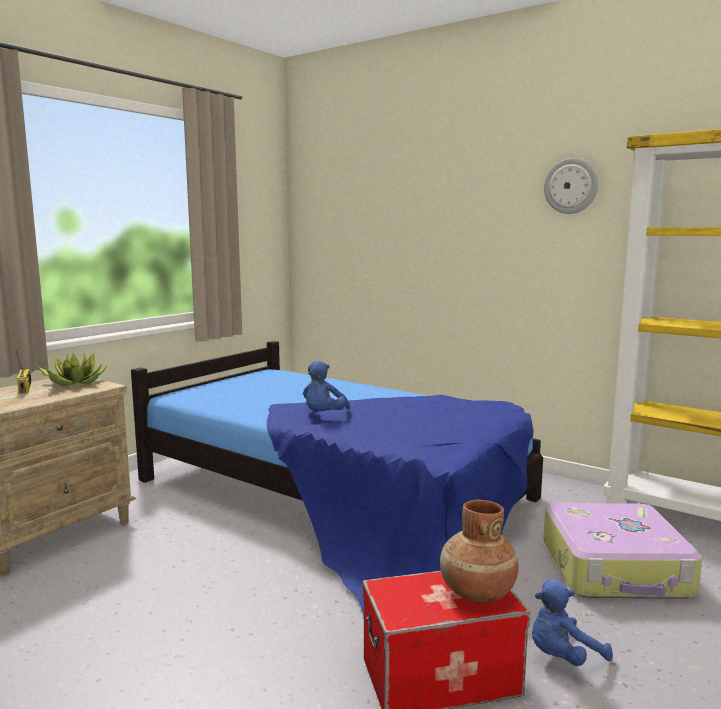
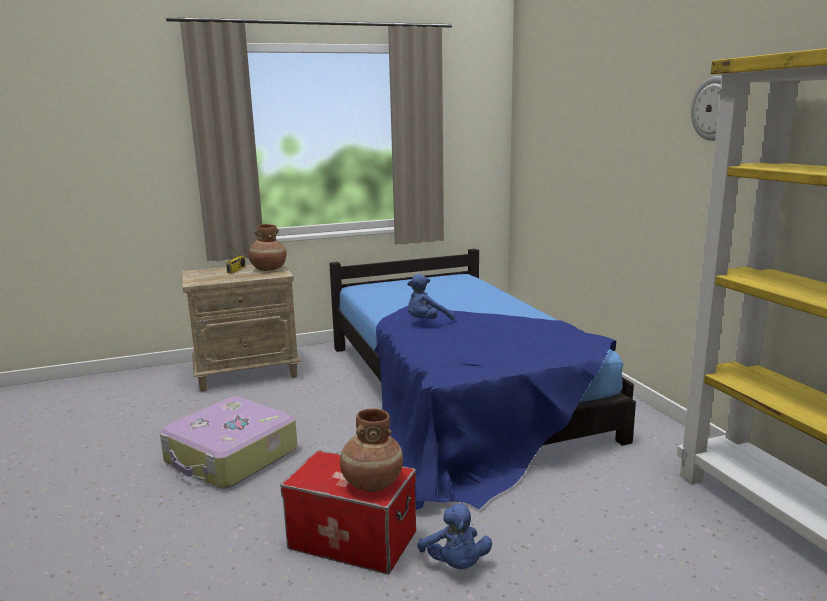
camera: 35 degrees right, 5 degrees up
potted plant [38,353,107,386] -> brown vase [248,224,287,271]
blue plush toy [532,579,613,666] -> blue plush toy turned 120 degrees counterclockwise [417,503,492,569]
suitcase [543,503,702,599] -> suitcase moved to [160,396,297,489]

